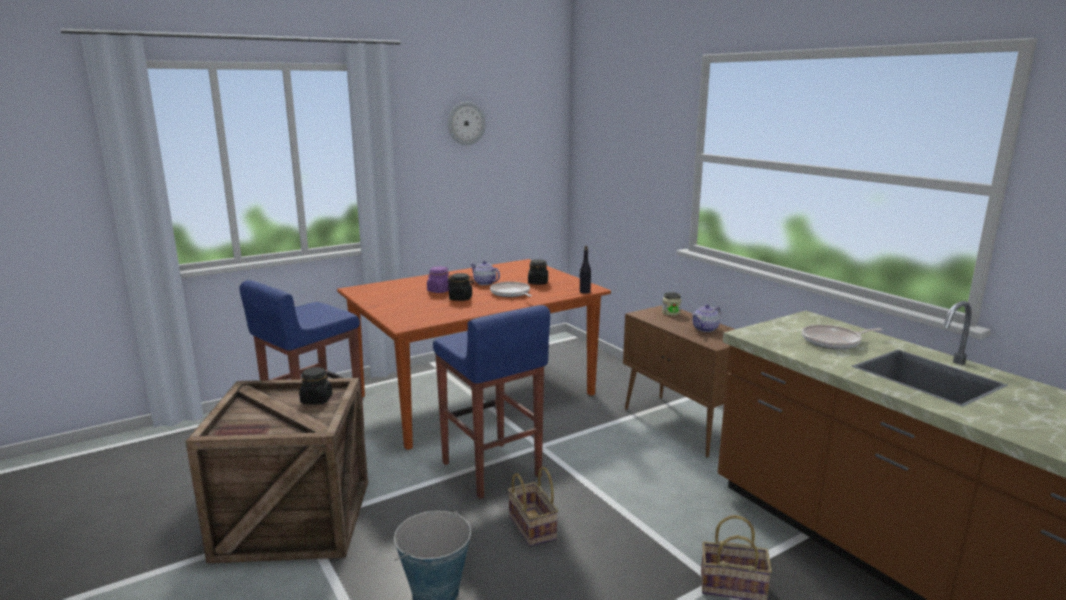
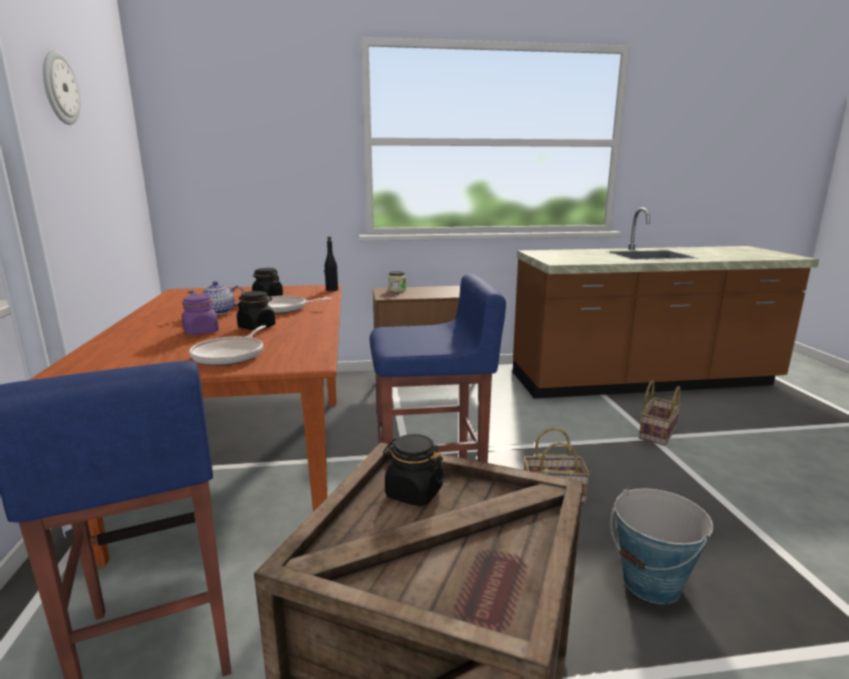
camera: 65 degrees left, 0 degrees up
teapot [692,304,721,332] -> none
frying pan [802,325,883,349] -> frying pan moved to [189,325,266,366]

